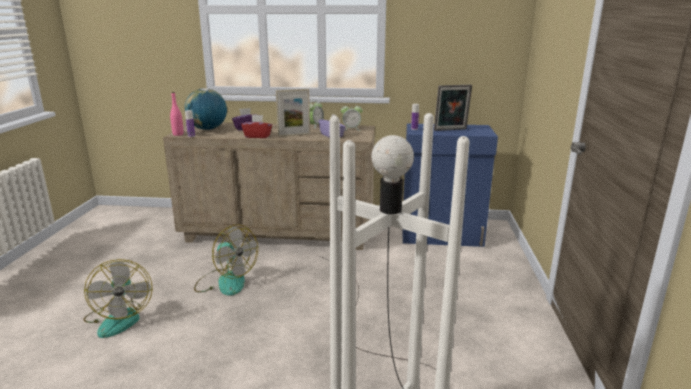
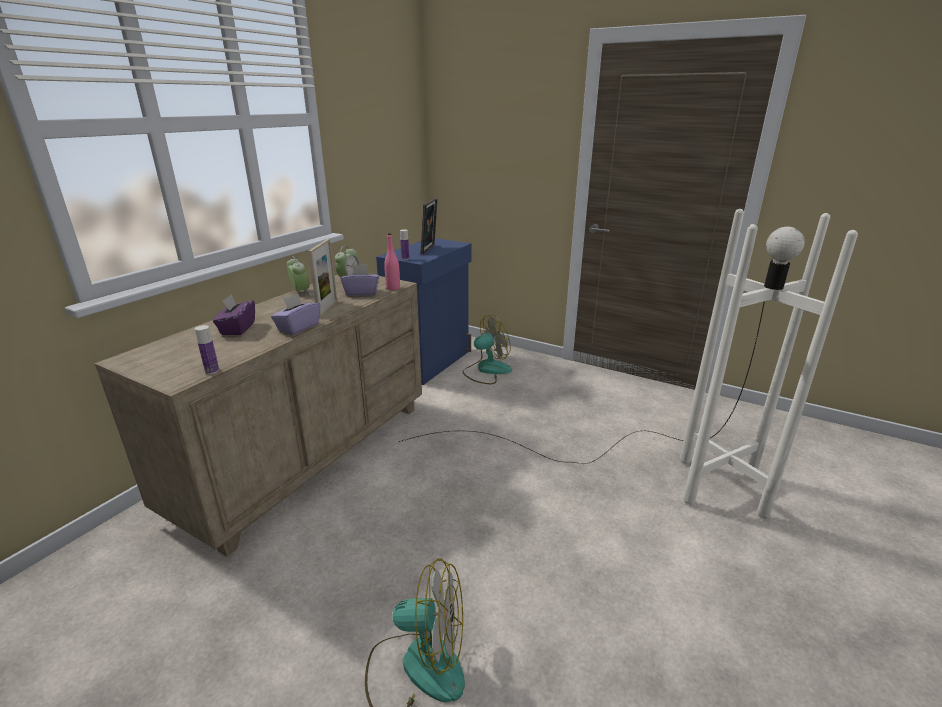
camera: 65 degrees left, 5 degrees up
pink bottle [170,92,184,136] -> pink bottle moved to [384,233,400,290]
globe [184,88,227,130] -> none
fan [194,225,258,296] -> fan moved to [463,315,512,384]
red tissue box [241,115,272,138] -> purple tissue box [271,294,320,335]

